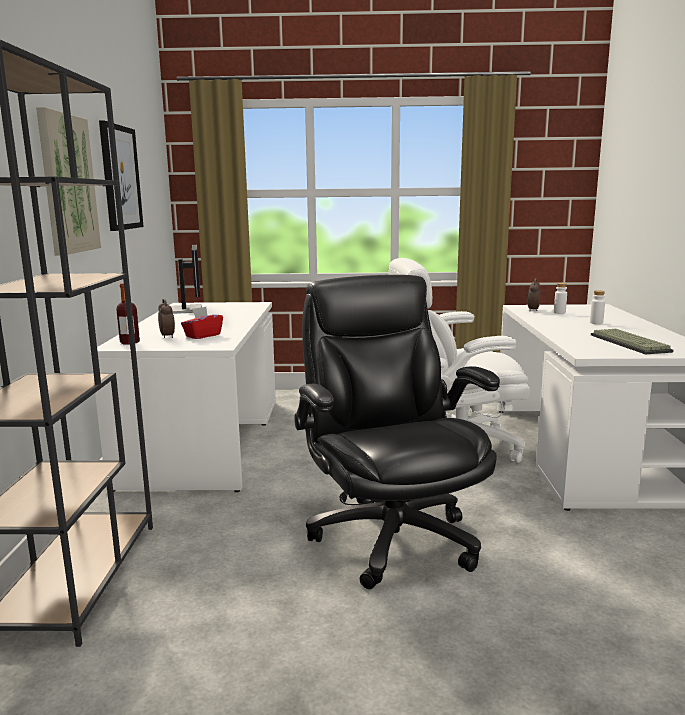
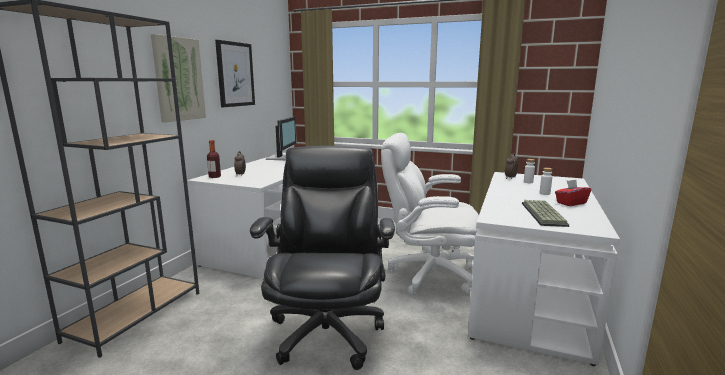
camera: 20 degrees right, 0 degrees up
red tissue box [181,307,223,339] -> red tissue box moved to [555,180,591,206]

